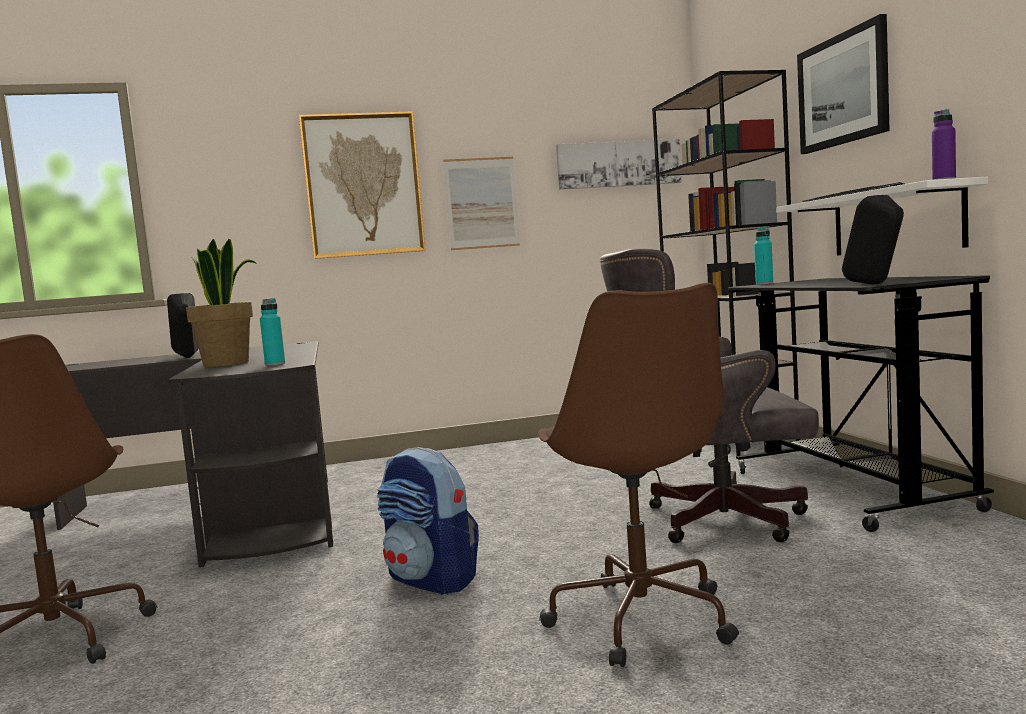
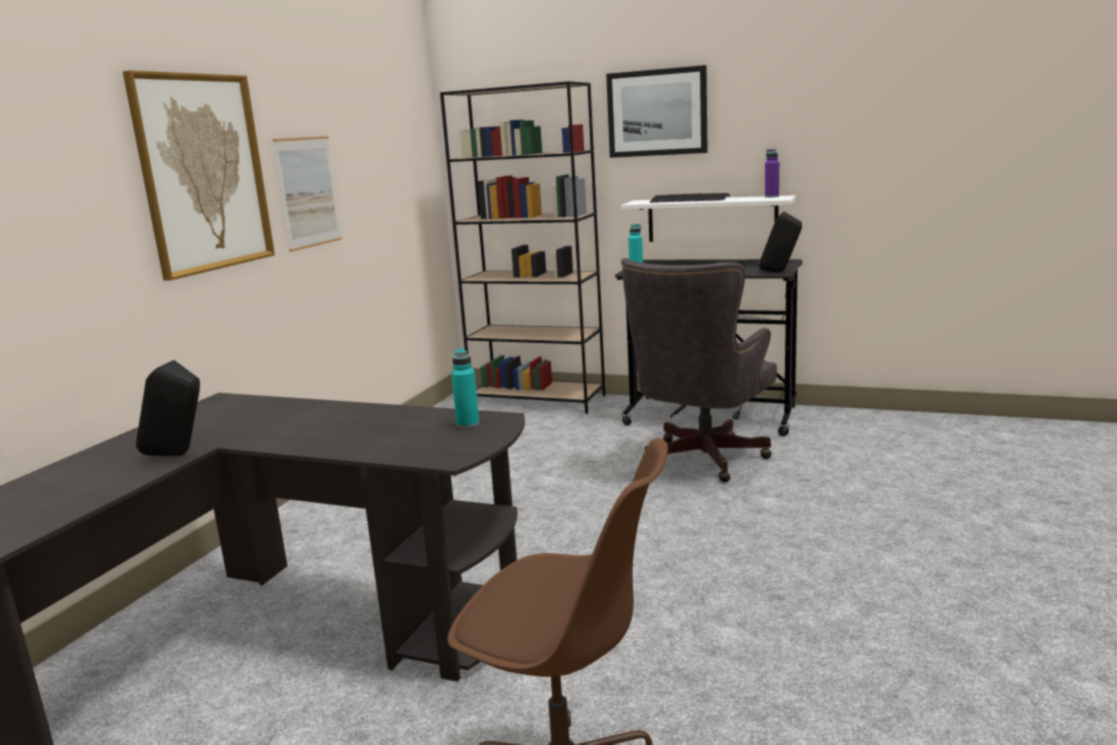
camera: 55 degrees left, 10 degrees up
potted plant [186,239,256,367] -> none
backpack [377,447,479,595] -> none
brown office chair [538,283,739,667] -> none
picture [556,139,682,190] -> none

